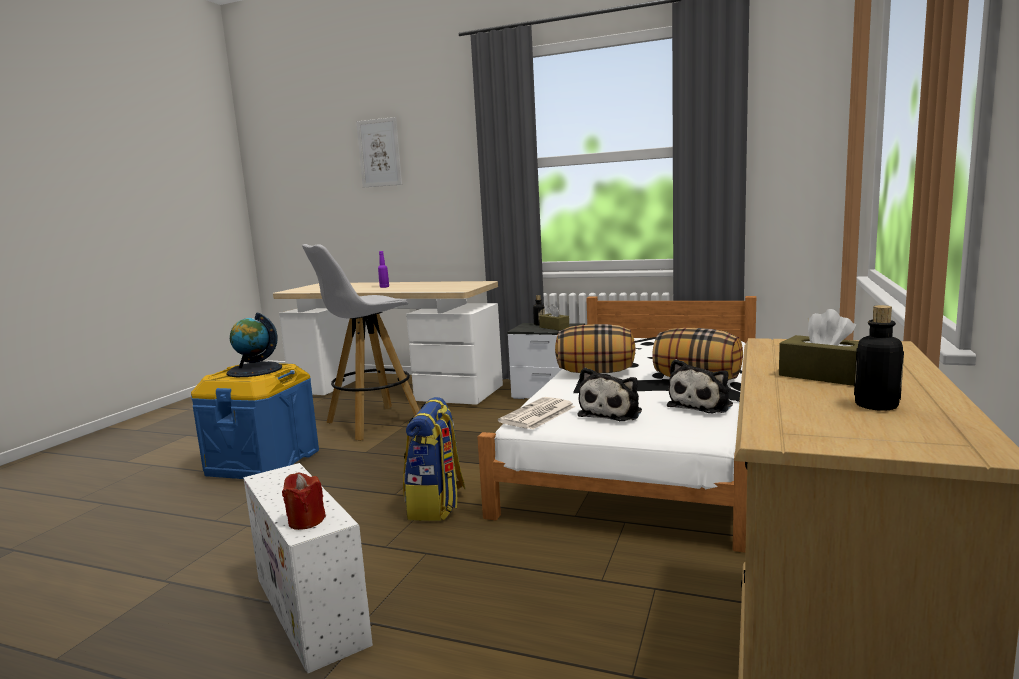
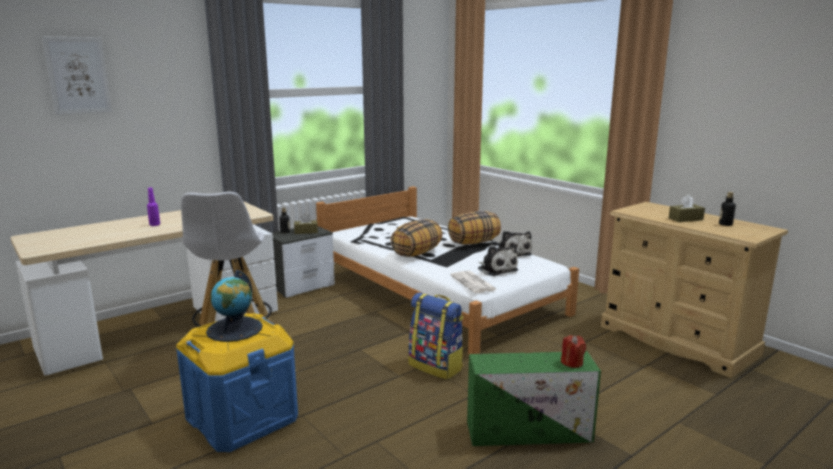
camera: 60 degrees left, 5 degrees up
white storage box [244,463,373,673] -> green storage box [467,351,601,446]

